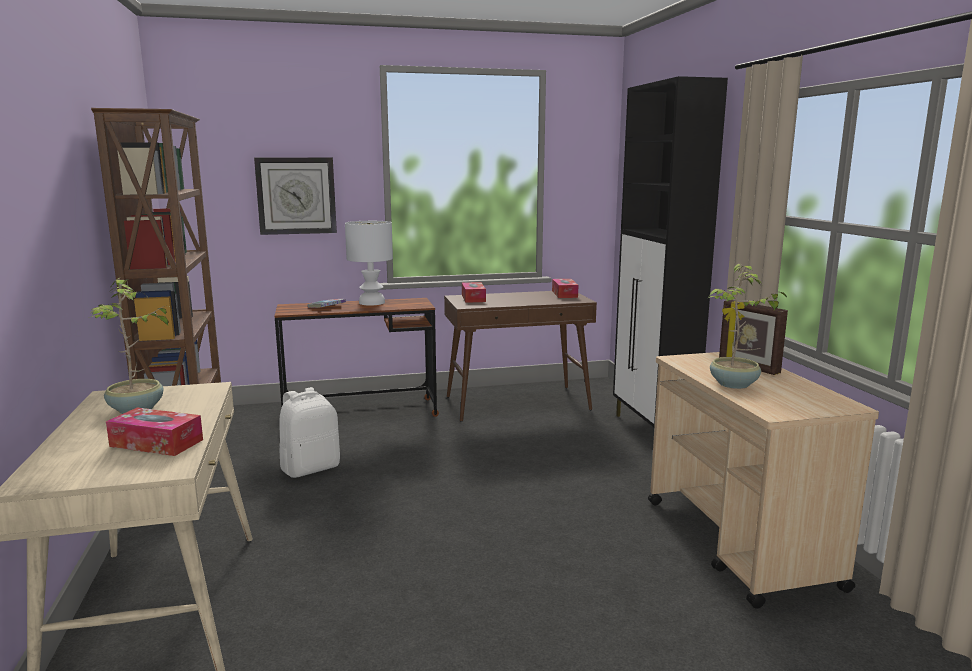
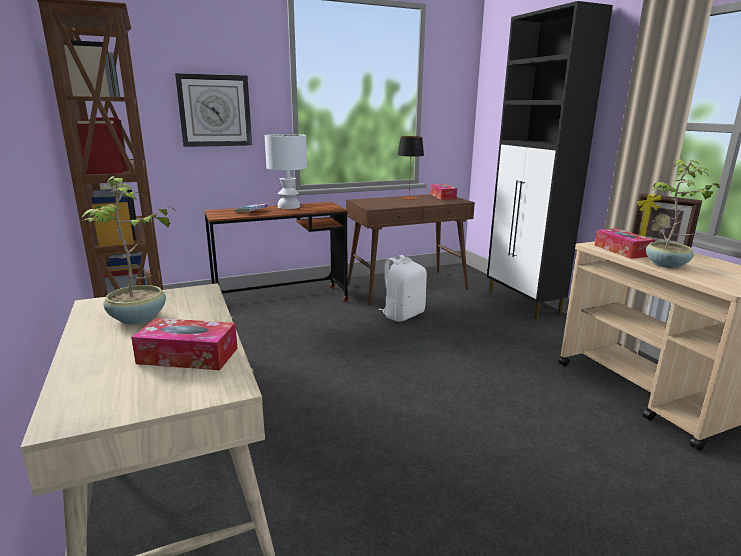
camera: 10 degrees left, 5 degrees up
white backpack [279,387,340,478] -> white backpack moved to [378,255,427,322]
tissue box [462,282,486,303] -> tissue box moved to [594,228,655,259]
none -> table lamp [398,136,424,200]

